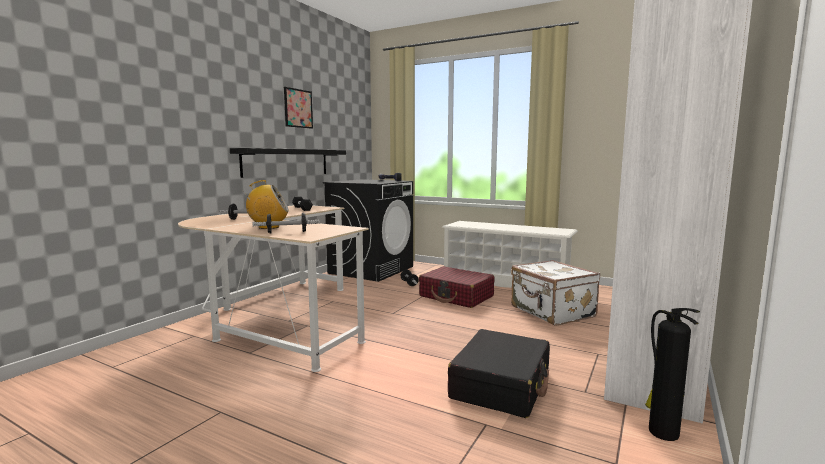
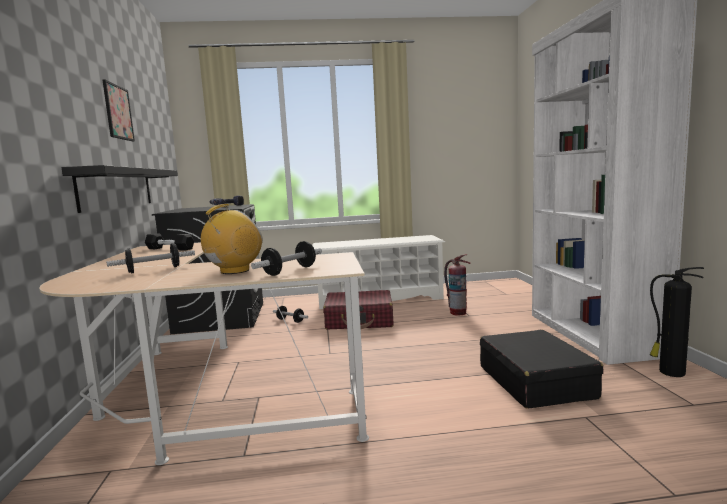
camera: 35 degrees left, 0 degrees up
white suitcase [511,260,600,326] -> fire extinguisher [444,254,470,315]

